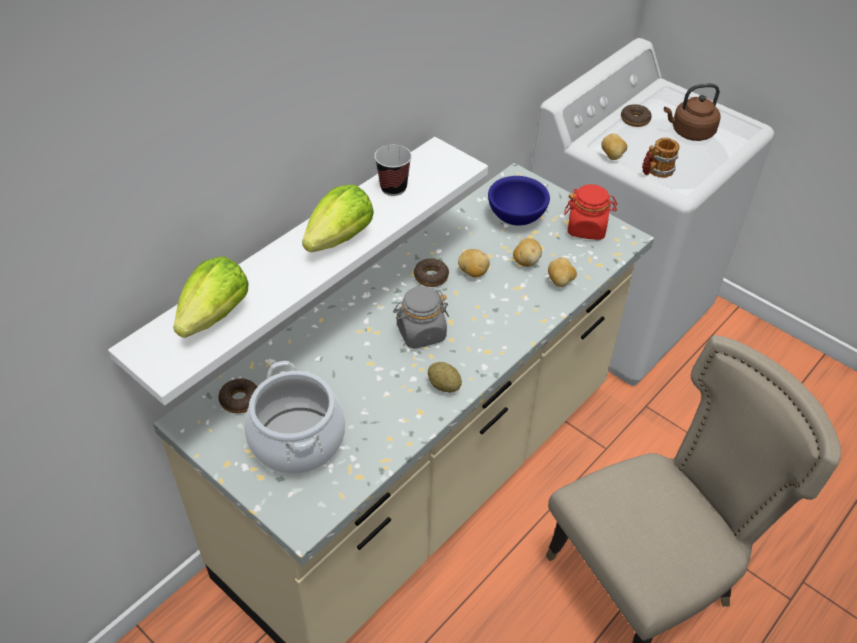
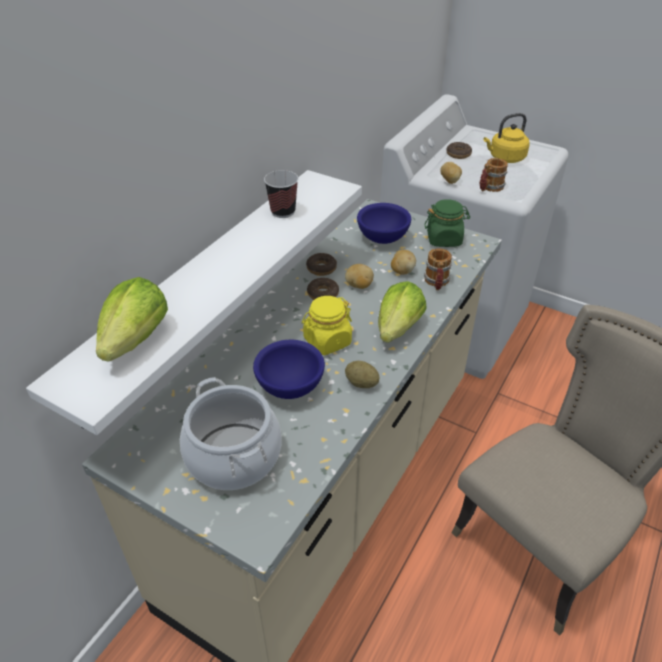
camera: 10 degrees left, 5 degrees down
donut [219,379,257,413] -> donut moved to [306,253,337,276]
lettuce [302,185,374,252] -> lettuce moved to [378,281,427,343]
grey jar [393,286,449,349] -> yellow jar [302,296,352,355]
potato [548,257,577,287] -> mug [424,248,452,290]
red jar [564,184,617,240] -> green jar [424,199,470,247]
brown kettle [664,83,721,141] -> yellow kettle [484,113,530,163]
none -> blue bowl [253,340,325,399]

